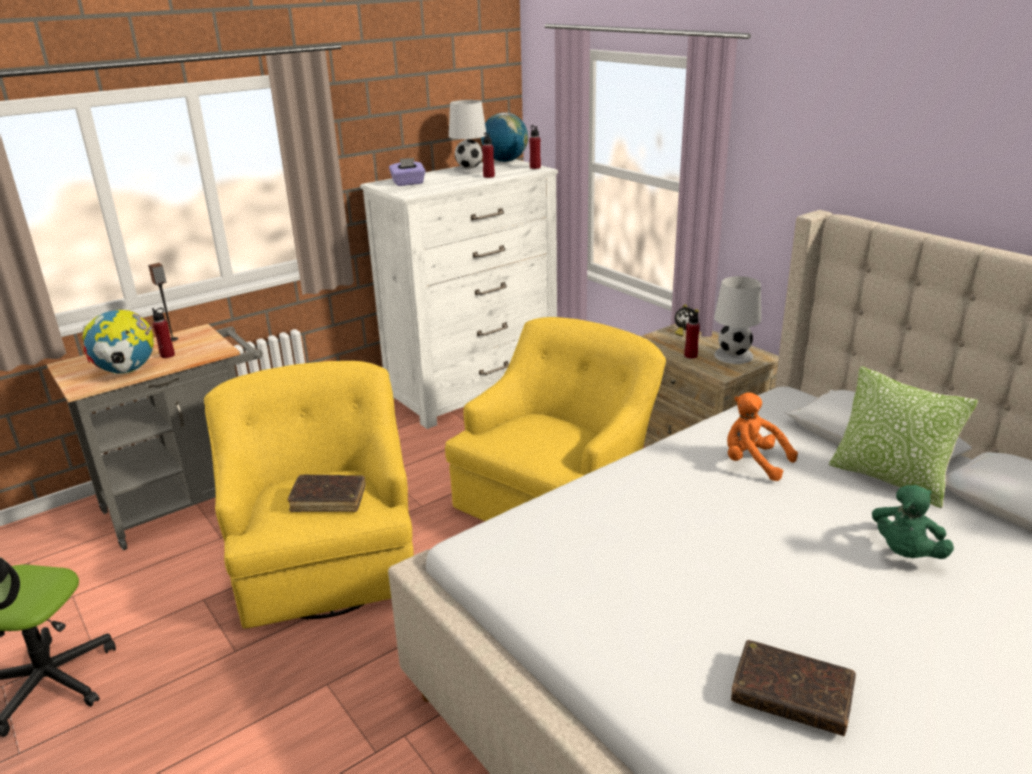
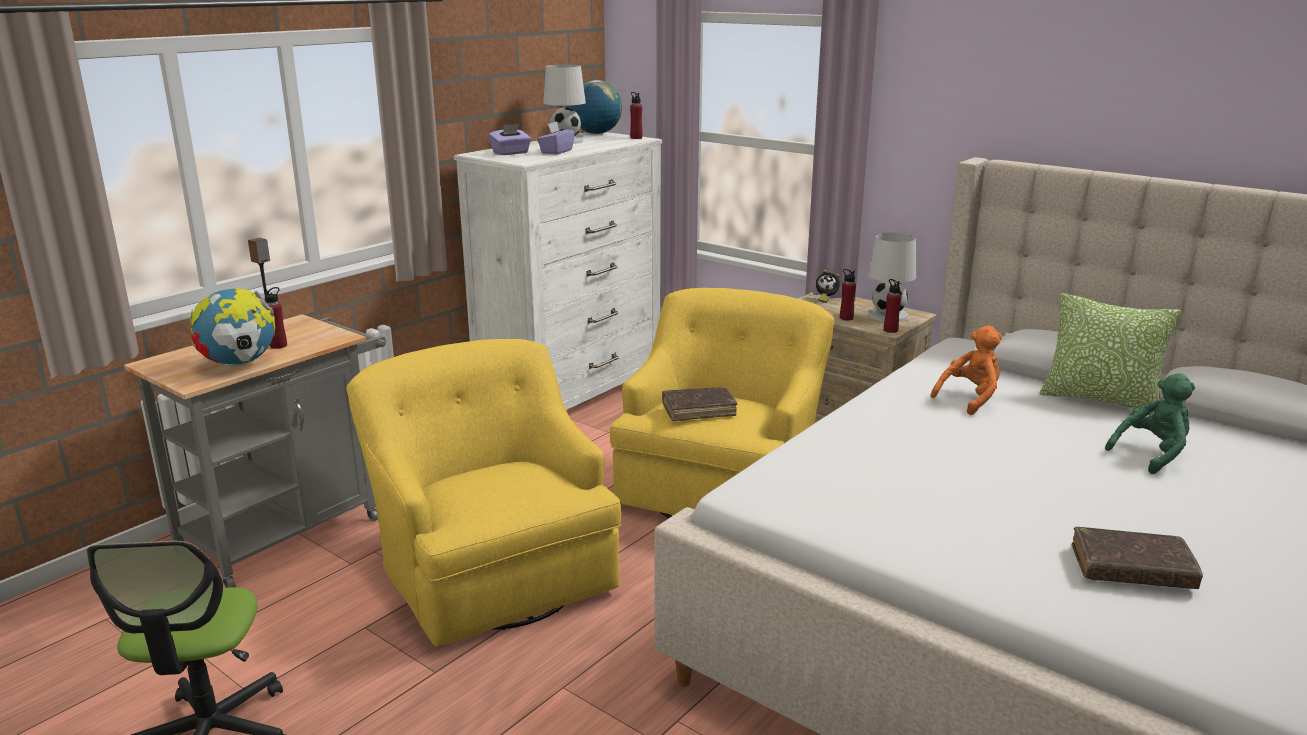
camera: 15 degrees left, 5 degrees down
brown book [288,475,366,512] -> brown book moved to [662,387,737,421]
red bottle [482,133,495,178] -> red bottle moved to [884,279,901,333]
orange plush toy [727,392,798,481] -> orange plush toy turned 120 degrees clockwise [930,325,1002,415]
green plush toy [872,485,954,559] -> green plush toy turned 135 degrees counterclockwise [1105,373,1195,474]
none -> purple tissue box [537,122,575,154]

